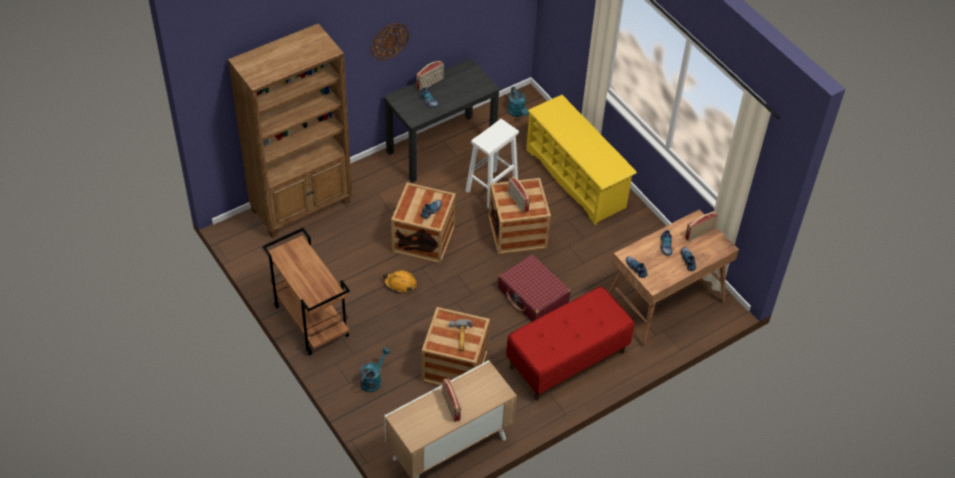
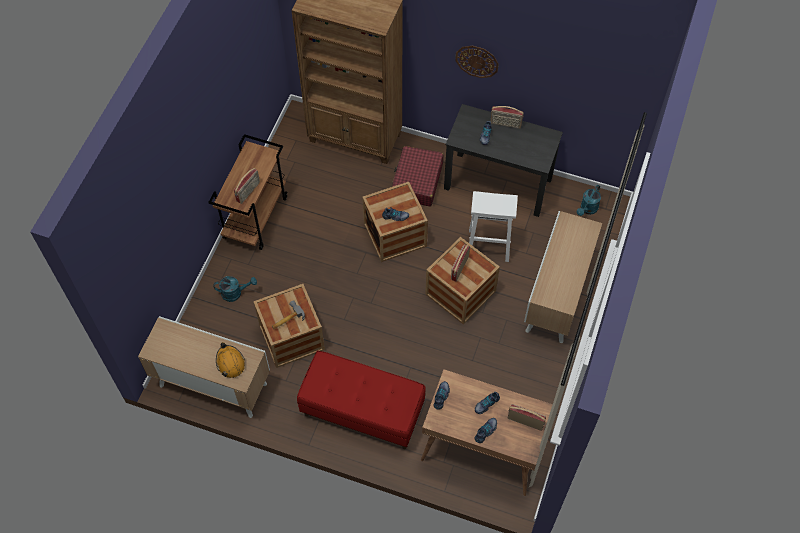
camera: 55 degrees right, 10 degrees up
orange hard hat [383,270,417,294] -> orange hard hat moved to [216,342,245,378]
radio [442,378,461,422] -> radio moved to [234,168,260,204]
red suitcase [498,254,571,321] -> red suitcase moved to [392,146,444,206]
yellow shoe rack [526,95,637,225] -> cabinet [524,211,602,343]

